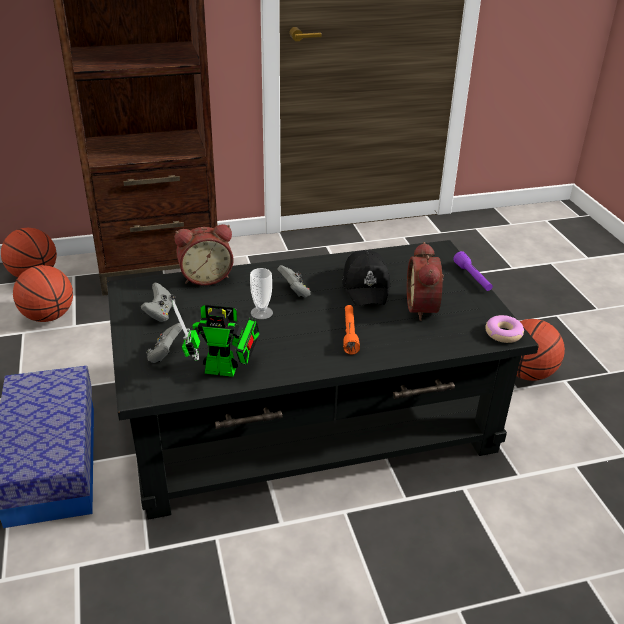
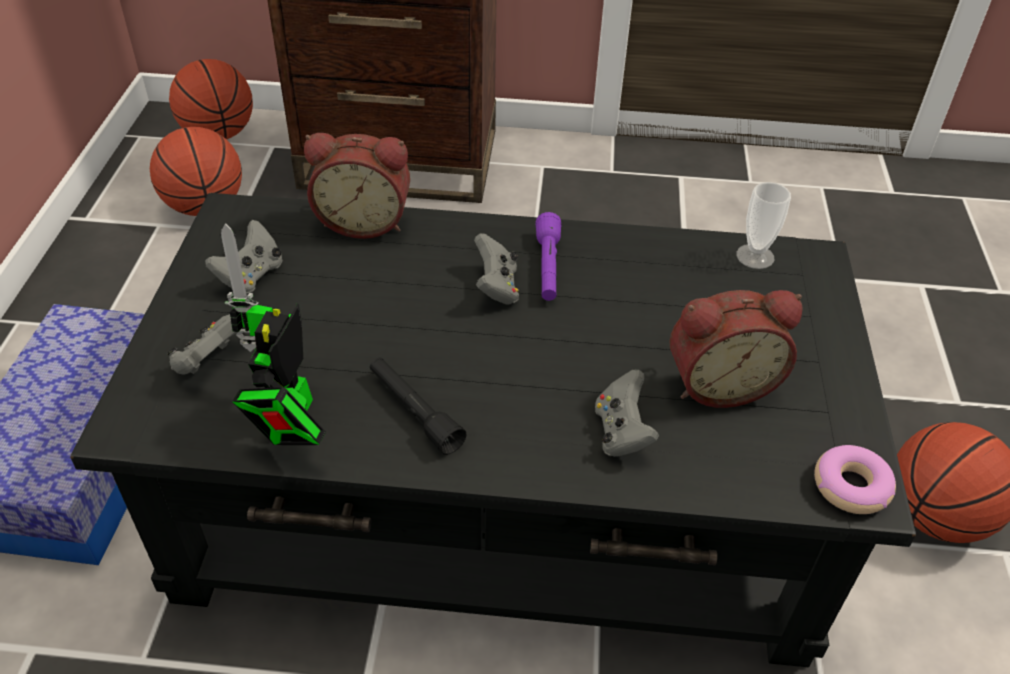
camera: 20 degrees right, 10 degrees up
toy robot [172,300,260,377] -> toy robot turned 75 degrees clockwise [220,223,326,445]
cup [250,268,273,319] -> cup moved to [737,182,791,269]
black cap [342,250,391,306] -> none
orange flashlight [343,305,360,355] -> none
alarm clock [407,242,444,321] -> alarm clock turned 120 degrees counterclockwise [670,290,803,408]
purple flashlight [453,251,493,291] -> purple flashlight moved to [535,212,561,301]
none -> black flashlight [370,358,467,455]
none -> grey game controller [595,370,659,457]

